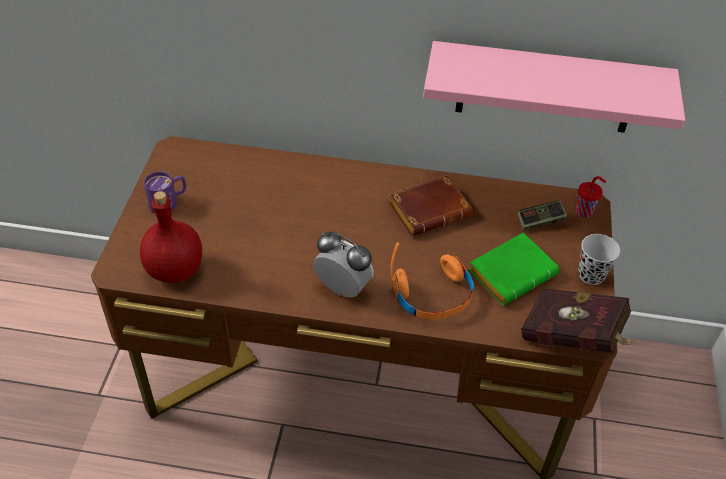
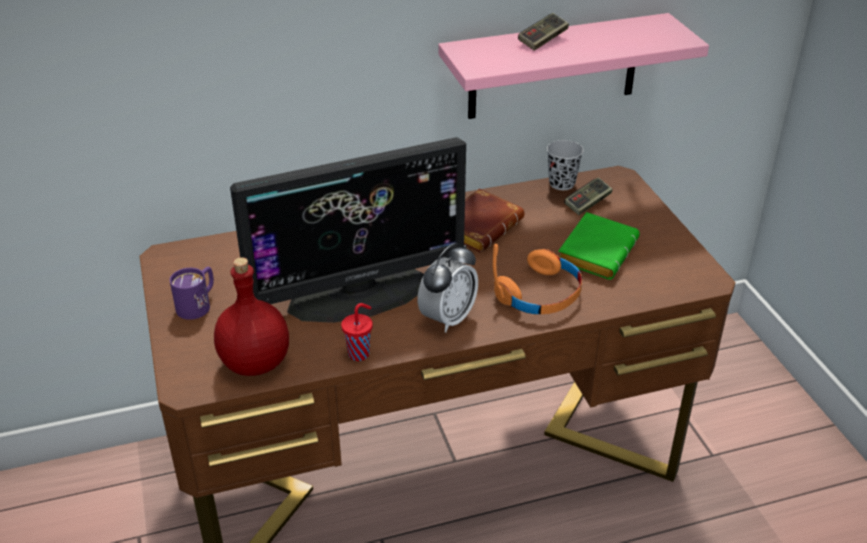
camera: 25 degrees left, 10 degrees down
alarm clock [313,232,373,298] -> alarm clock turned 120 degrees clockwise [418,243,478,333]
red book [521,288,636,353] -> none
red cup [576,176,606,218] -> red cup moved to [341,303,373,361]
black cup [578,234,620,285] -> black cup moved to [547,140,584,190]
none -> monitor [230,137,466,323]
none -> game controller [518,13,569,51]

